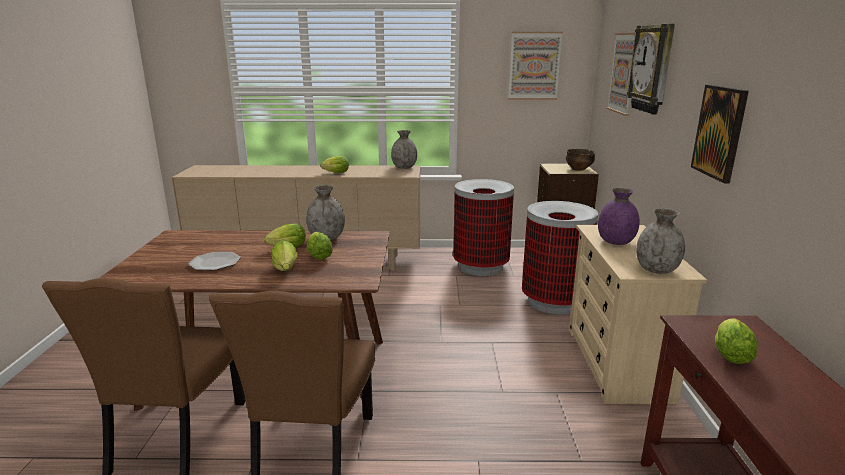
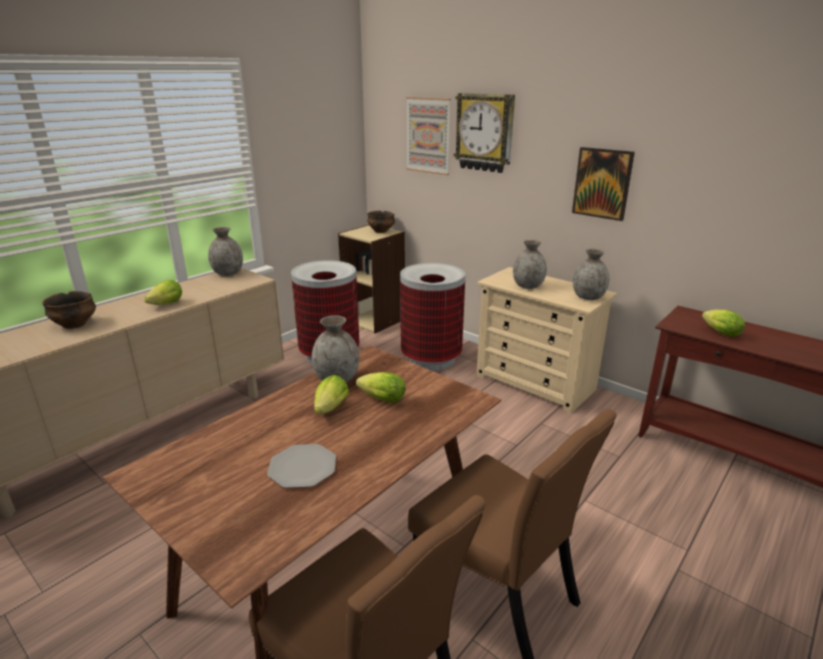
camera: 50 degrees left, 5 degrees up
lettuce [271,241,298,271] -> none
picture [508,32,563,100] -> none
purple vase [598,188,640,245] -> grey vase [513,240,547,289]
none -> bowl [42,291,96,329]

